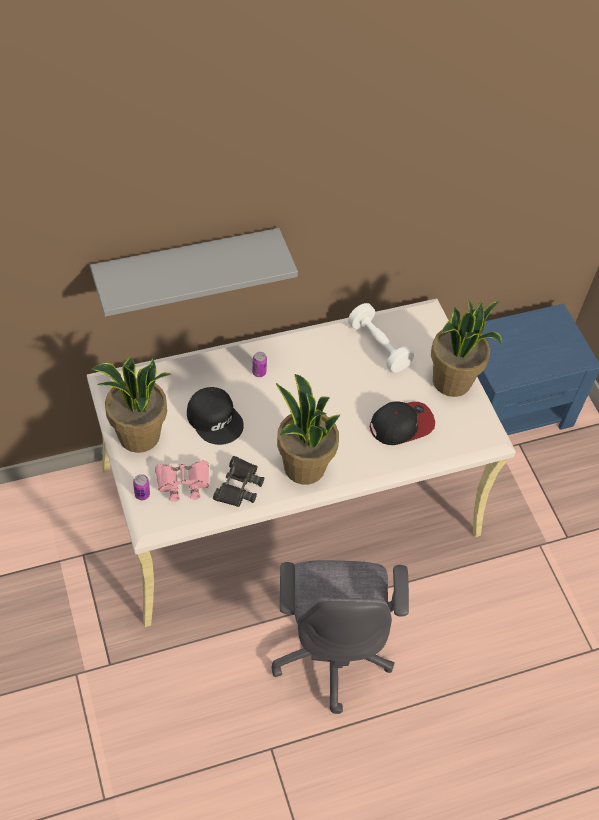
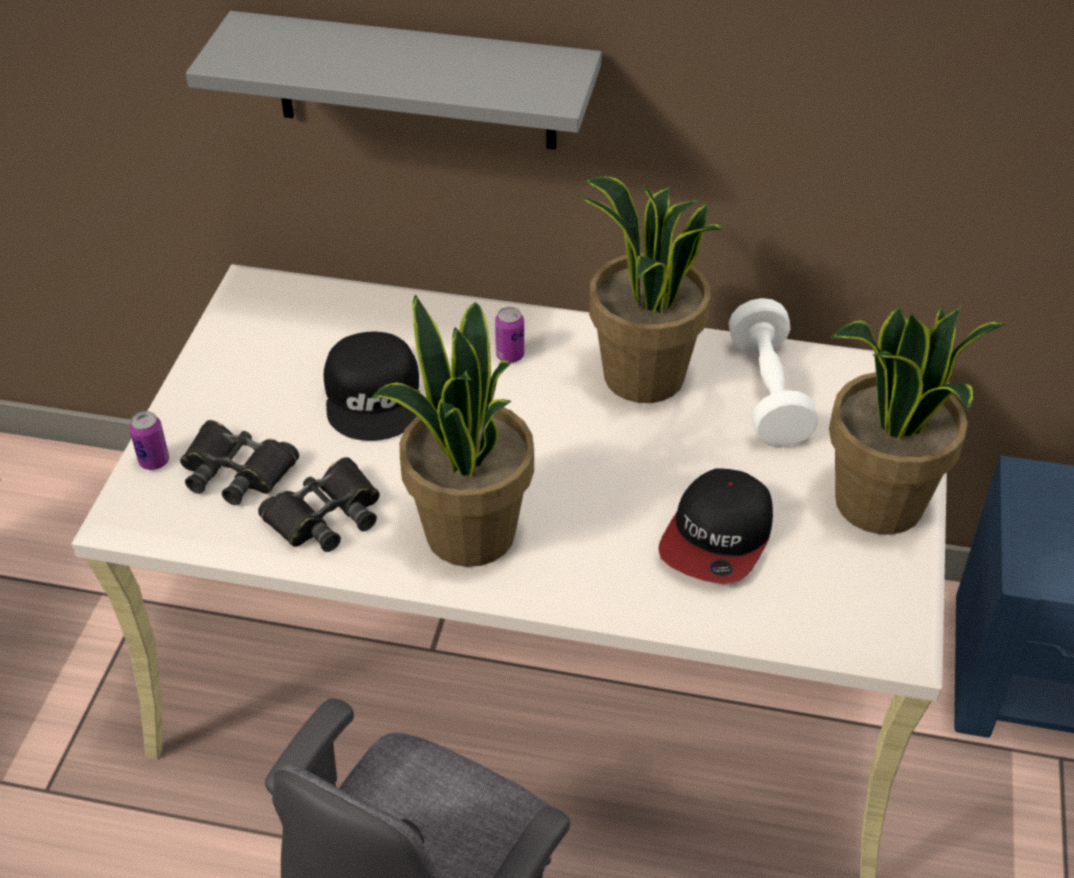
camera: 35 degrees right, 10 degrees down
potted plant [91,356,171,453] -> potted plant moved to [577,177,724,403]
pink binoculars [155,460,209,502] -> black binoculars [180,420,299,505]
cap [370,401,435,445] -> cap turned 105 degrees clockwise [658,468,773,584]

